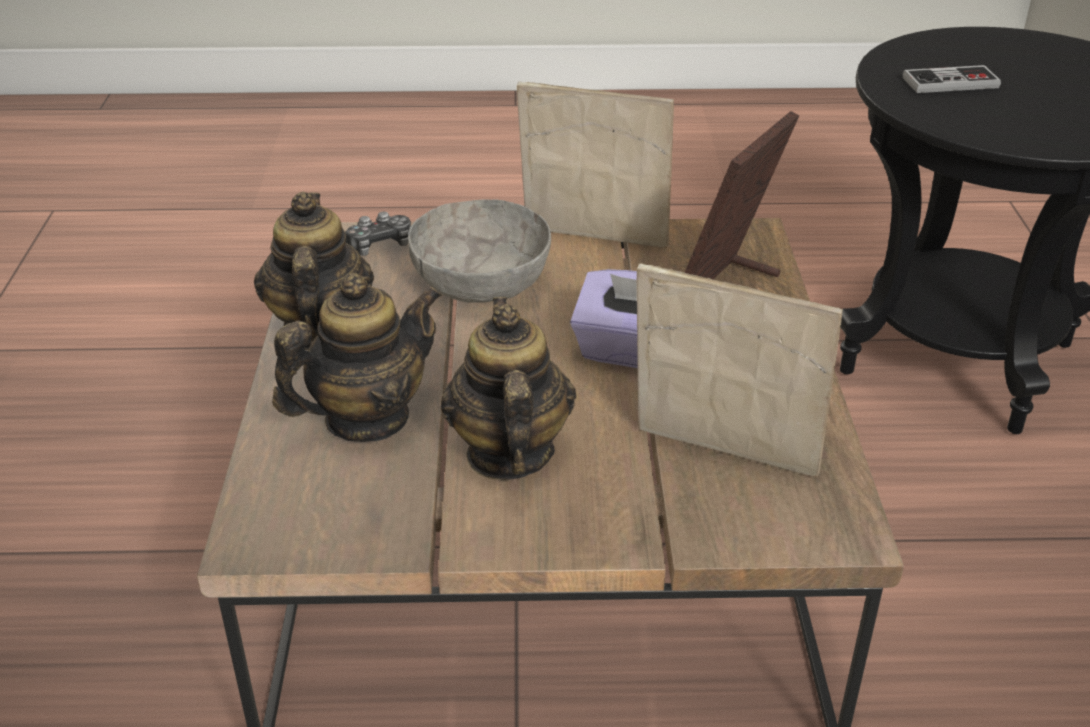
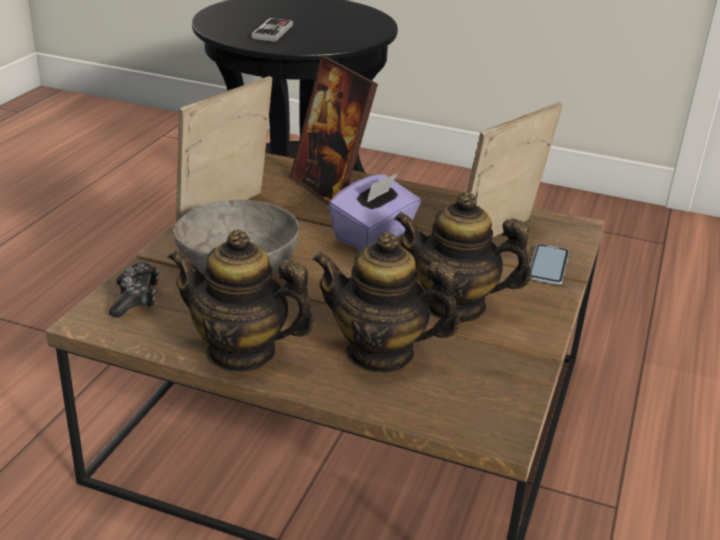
camera: 70 degrees left, 5 degrees down
teapot [272,273,442,442] -> teapot turned 60 degrees counterclockwise [312,232,460,374]
none -> phone [530,244,570,285]

